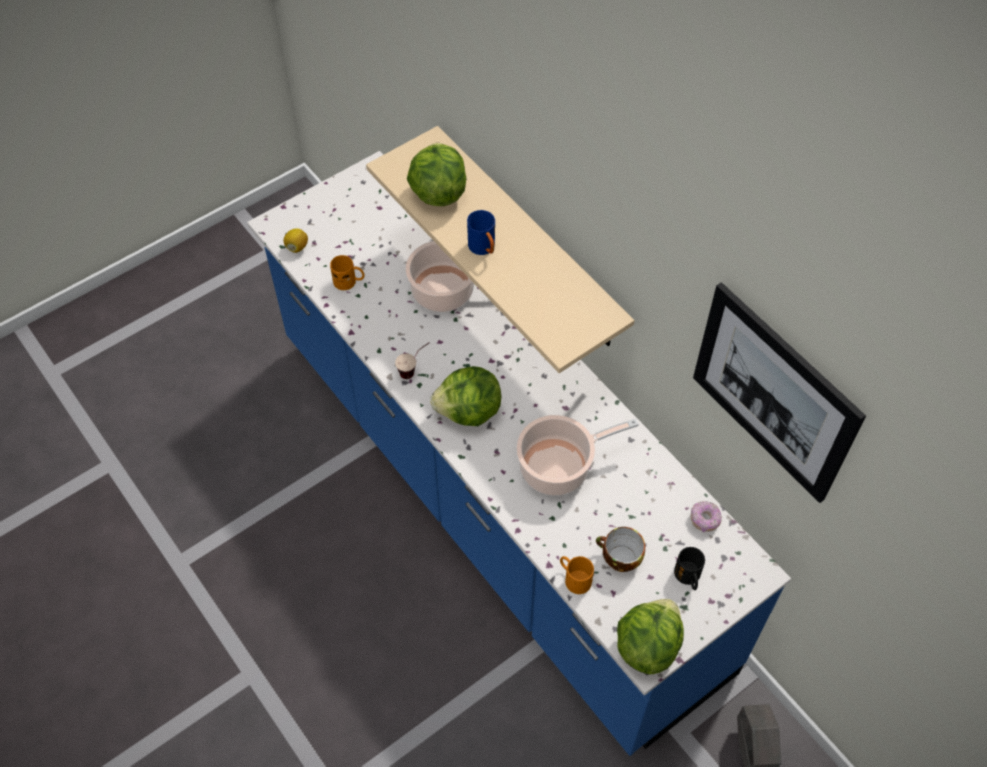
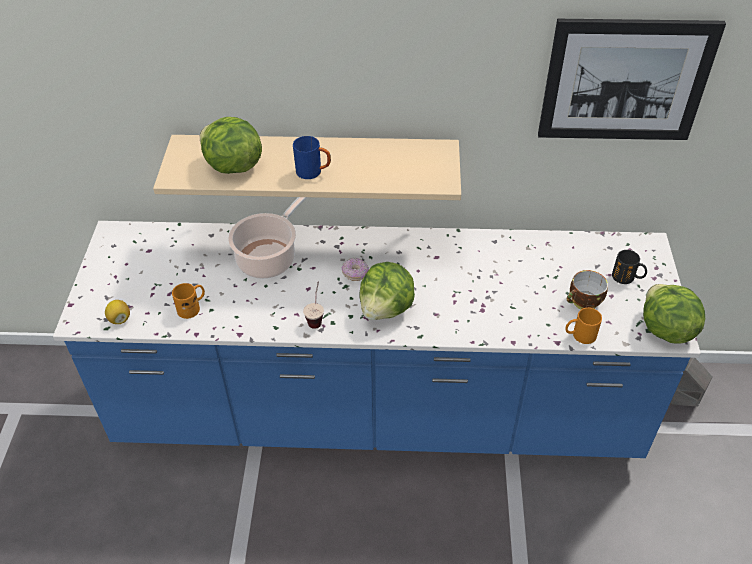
camera: 50 degrees left, 10 degrees down
cooking pot [517,415,639,496] -> none
donut [691,501,722,532] -> donut moved to [342,258,369,281]

